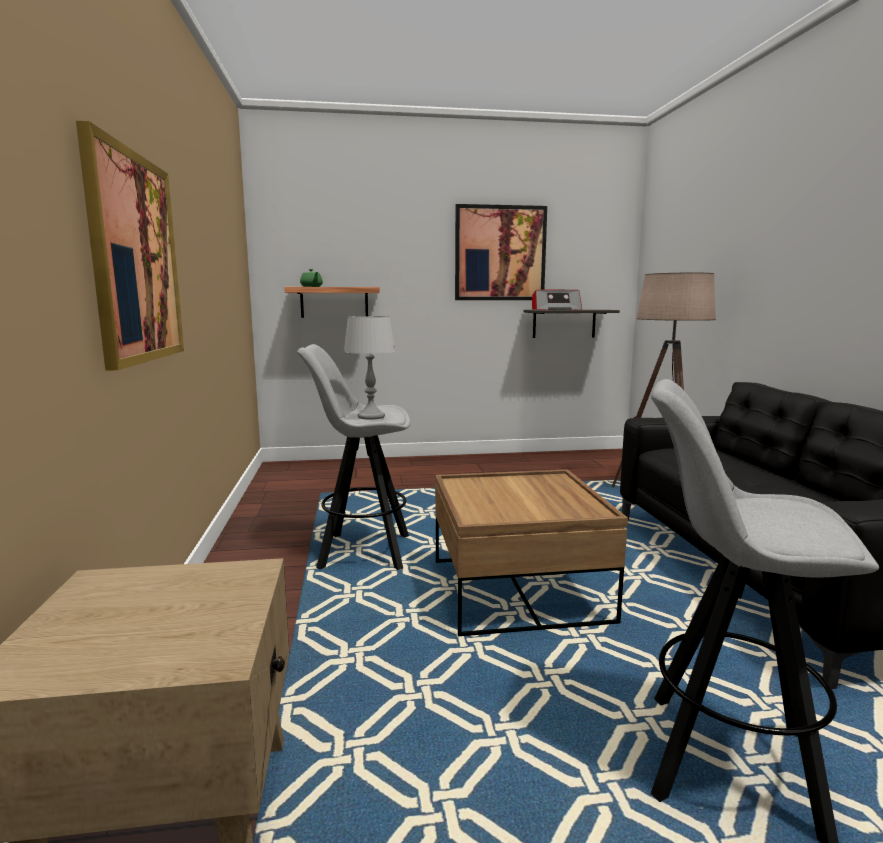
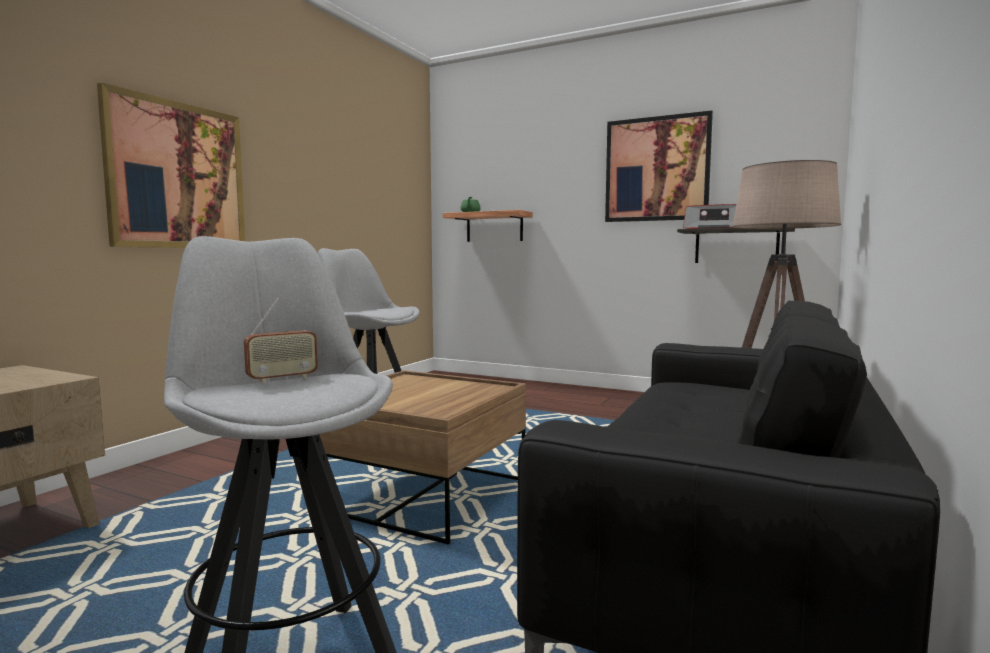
camera: 35 degrees right, 5 degrees down
grey table lamp [344,316,395,420] -> none
none -> radio [244,297,318,383]

